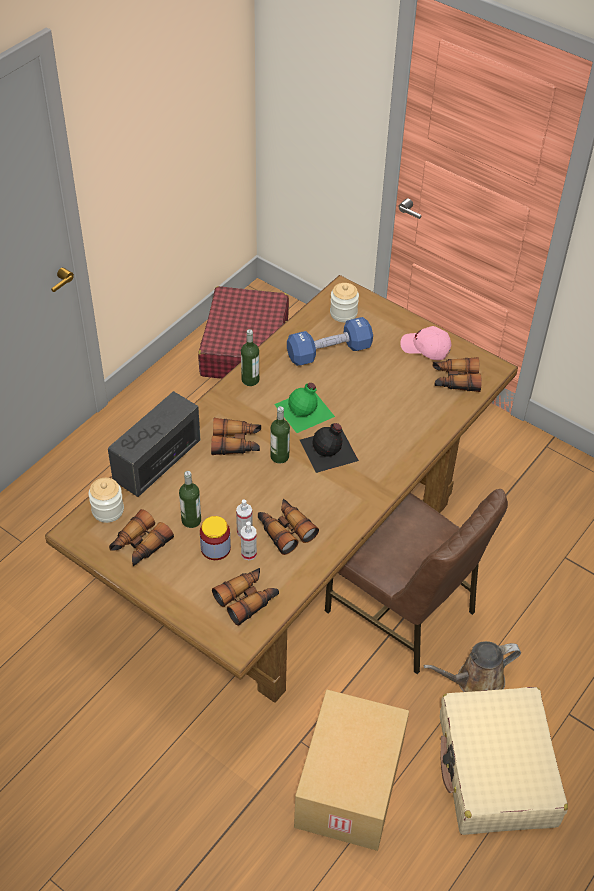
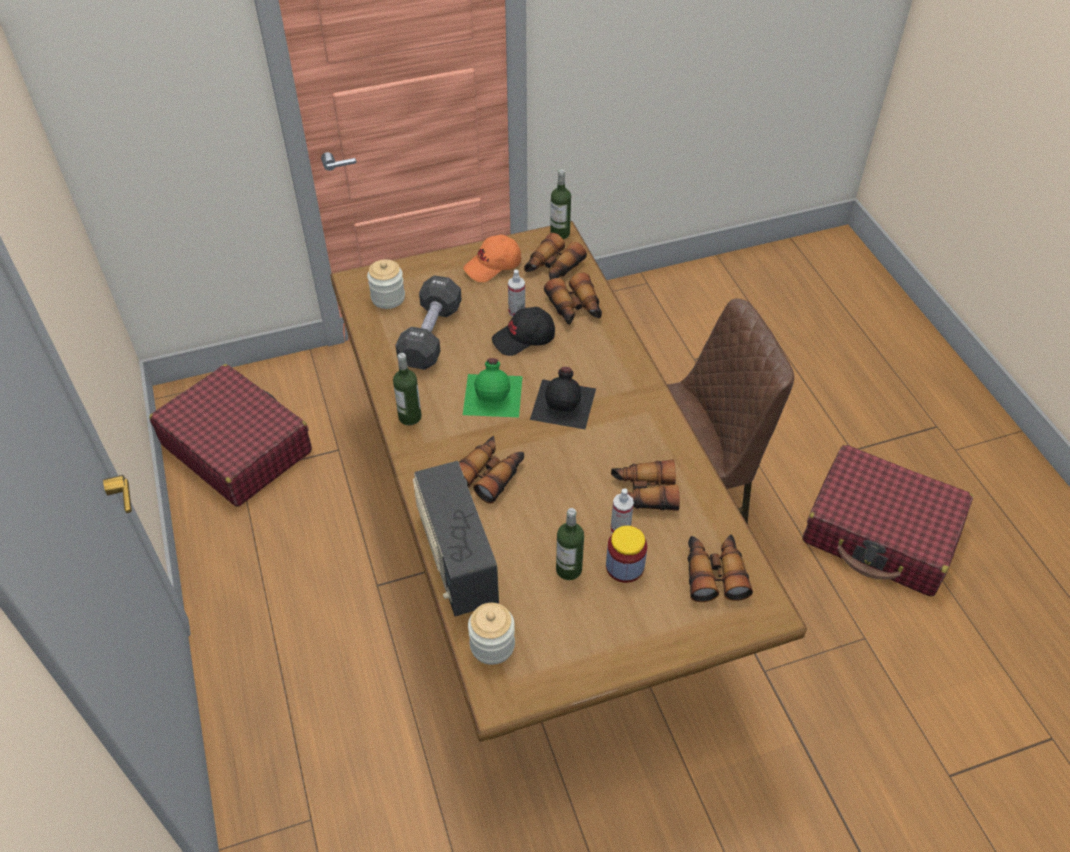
camera: 55 degrees left, 0 degrees up
binoculars [109,509,174,566] -> binoculars moved to [544,272,602,325]
spray bottle [241,521,257,560] -> spray bottle moved to [508,270,525,317]
bottle [270,406,290,464] -> bottle moved to [550,169,571,239]
blue dumbbell [287,317,373,366] -> black dumbbell [396,275,462,370]
cardboard box [294,690,409,851] -> none
pink cap [400,326,452,360] -> orange cap [463,234,521,282]
brown watering can [424,641,521,692] -> none
beige suitcase [440,687,568,835] -> red suitcase [802,445,973,596]
none -> black cap [492,307,555,356]

